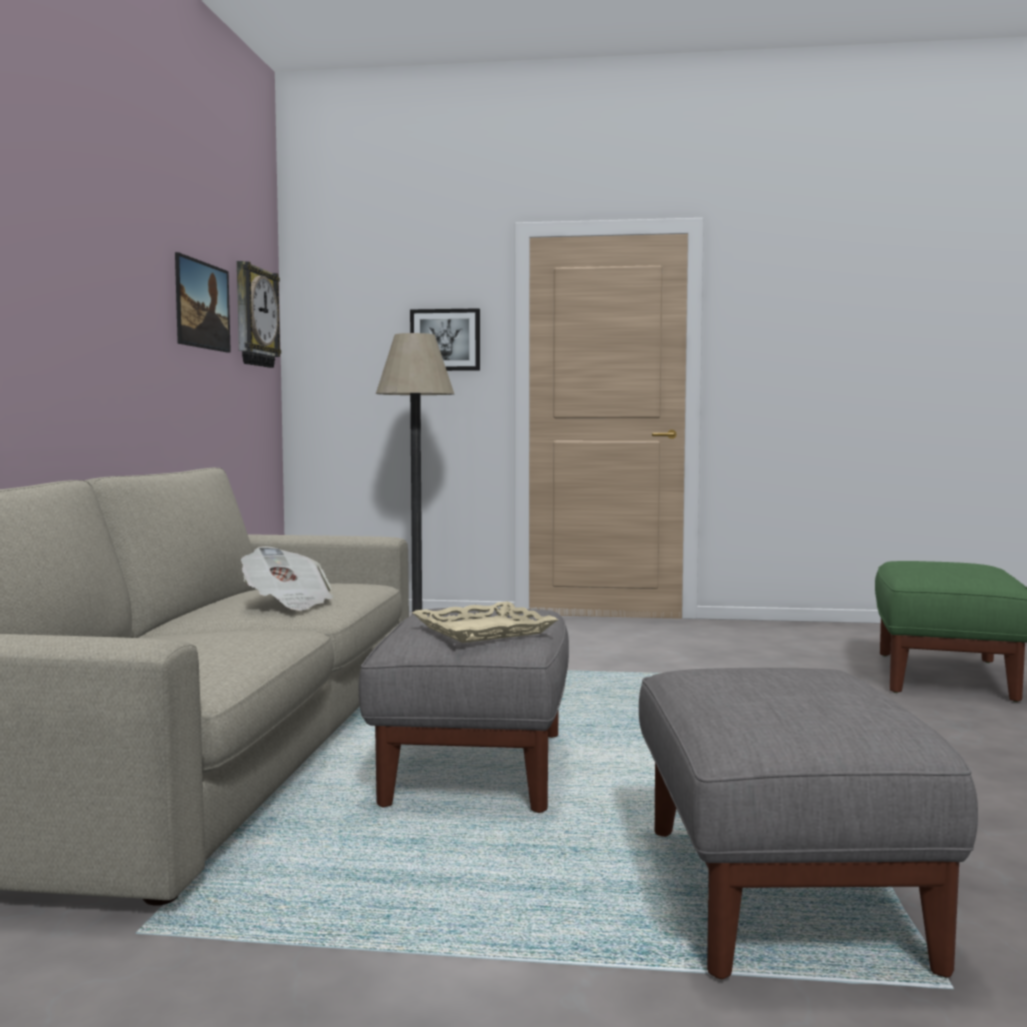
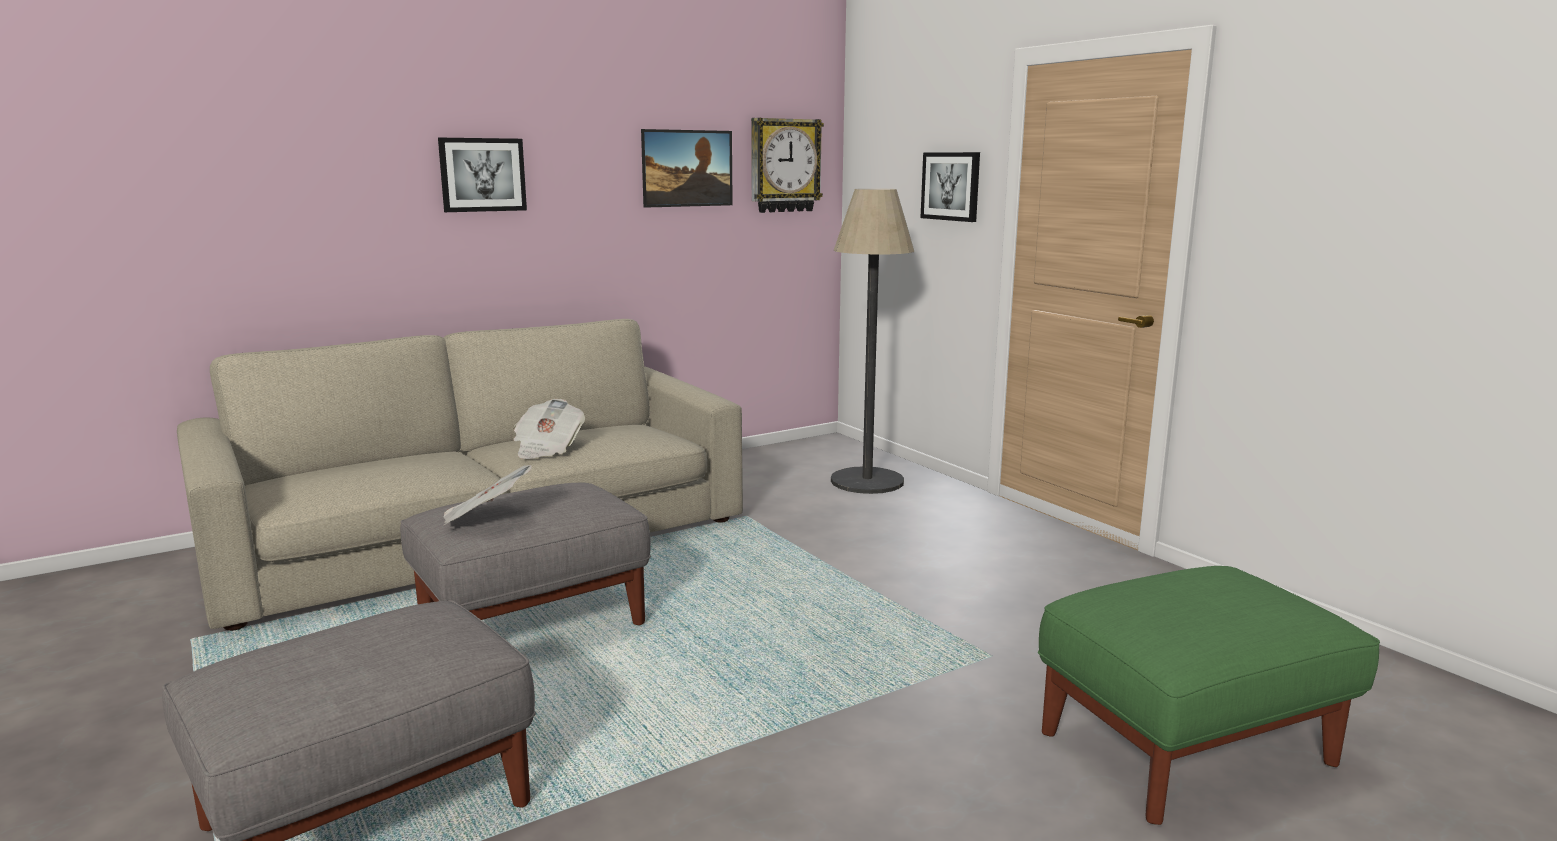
camera: 50 degrees right, 10 degrees up
beige tray [412,601,558,643] -> newspaper [443,465,532,526]
none -> picture [438,138,527,212]

